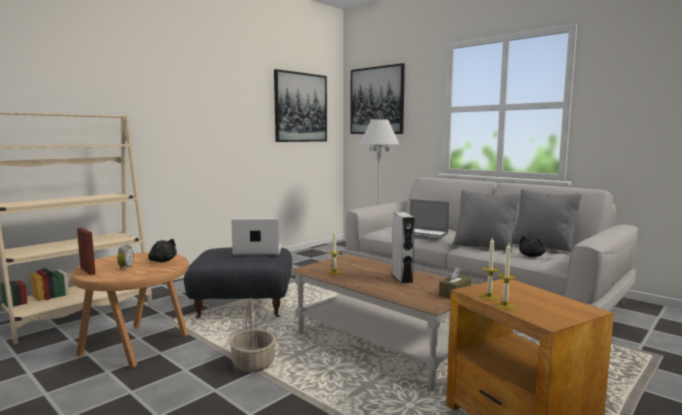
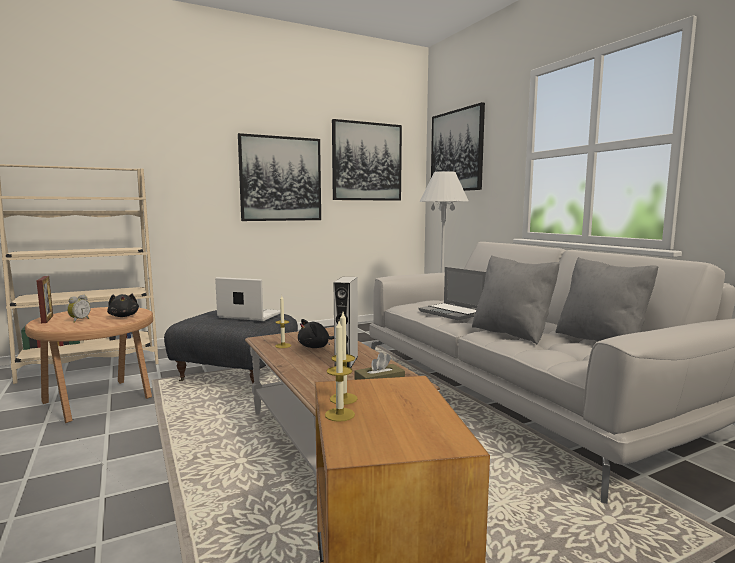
camera: 20 degrees right, 0 degrees up
basket [229,298,276,373] -> none
black plush toy [519,236,546,257] -> black plush toy moved to [298,319,334,348]
none -> picture [238,133,321,221]

